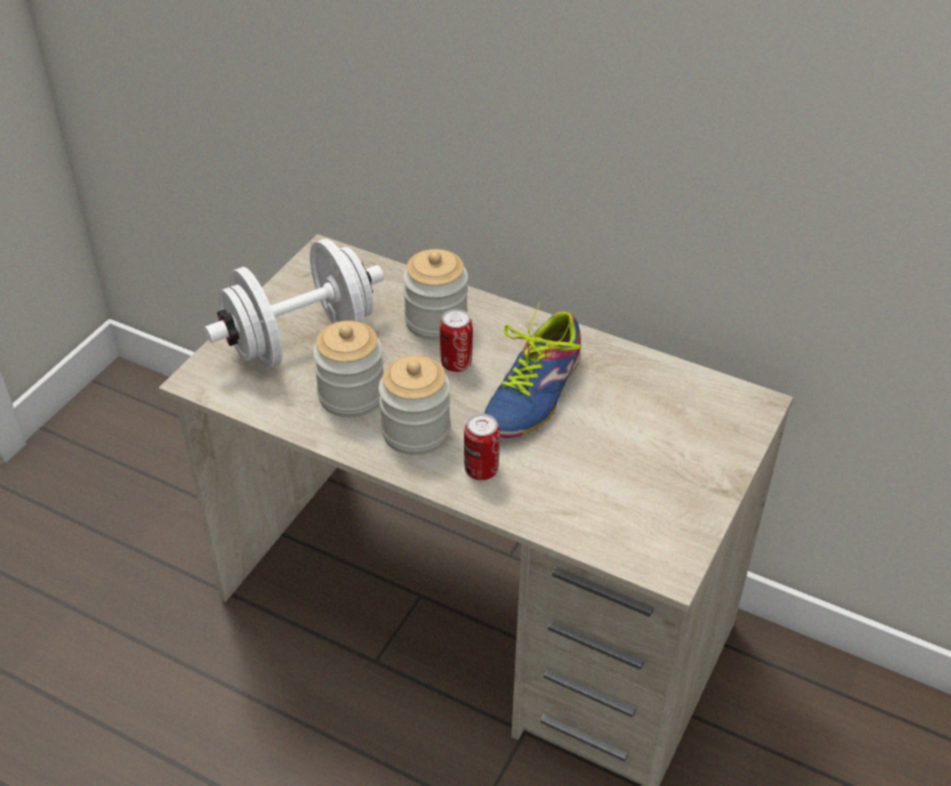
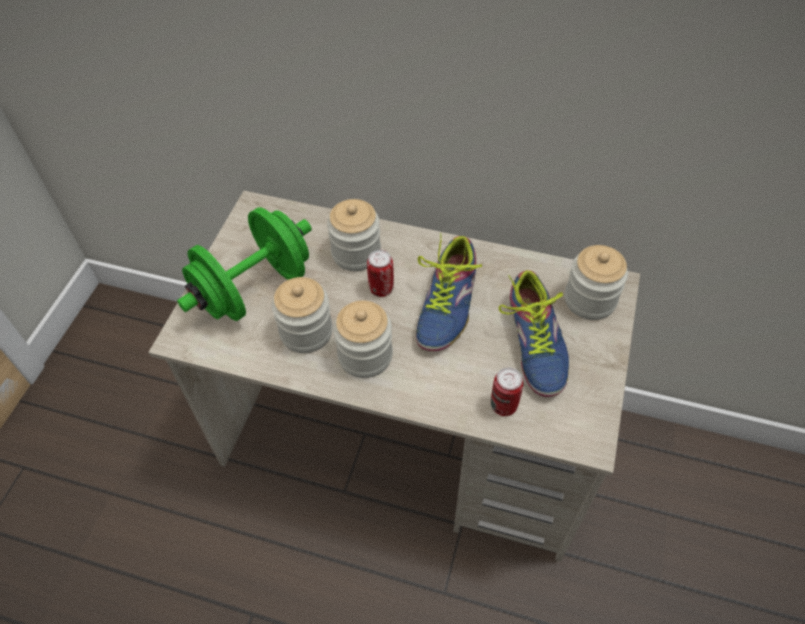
camera: 10 degrees left, 10 degrees up
white dumbbell [205,239,384,368] -> green dumbbell [177,207,312,321]
can [464,413,500,480] -> can moved to [491,367,524,416]
none -> shoe [498,270,569,397]
none -> jar [565,245,628,320]

